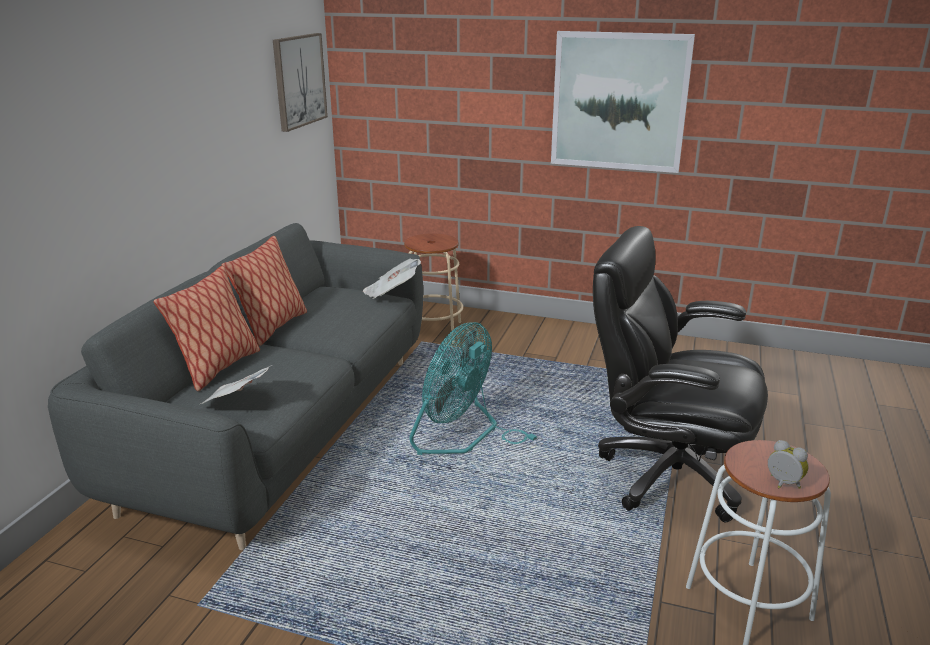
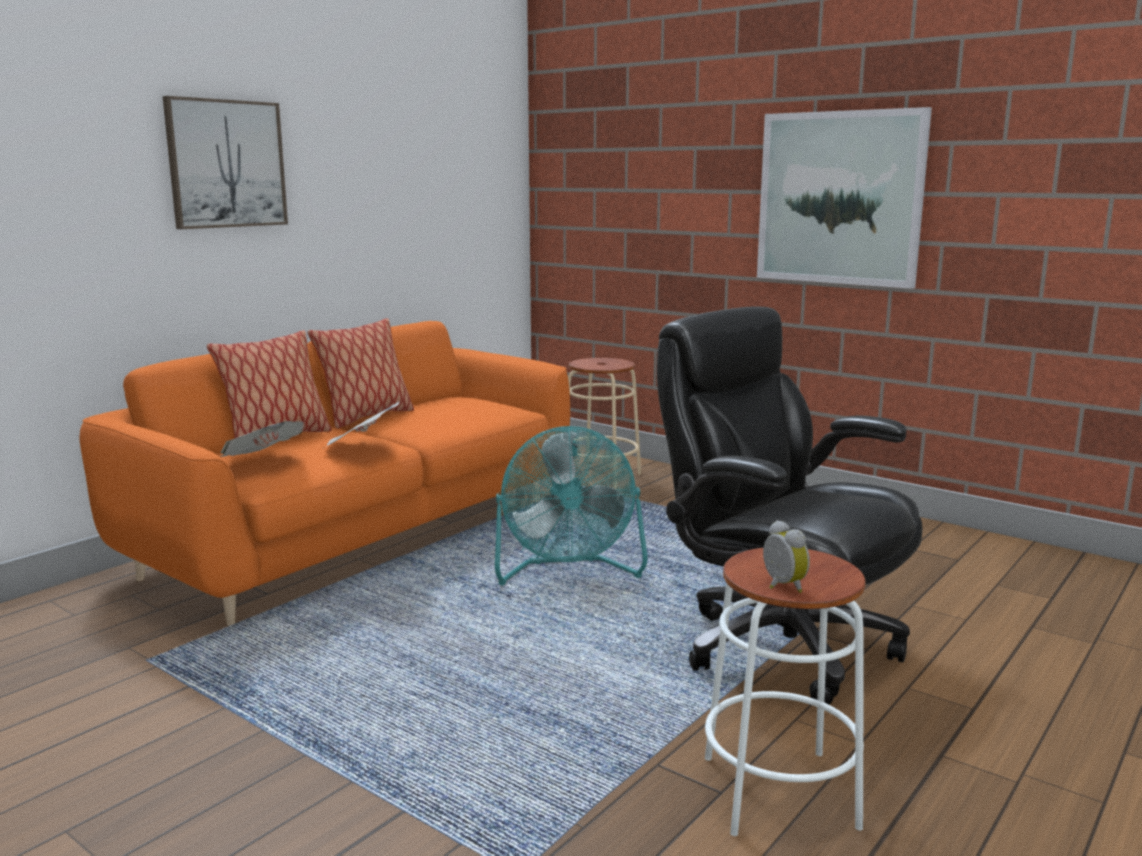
camera: 20 degrees right, 10 degrees down
grey sofa [48,223,423,550] -> orange sofa [79,321,570,626]
picture [273,33,328,132] -> picture moved to [163,96,288,229]
newspaper [363,259,421,299] -> newspaper moved to [324,402,400,448]
turquoise fan [410,322,537,455] -> turquoise fan turned 150 degrees counterclockwise [495,426,648,585]

